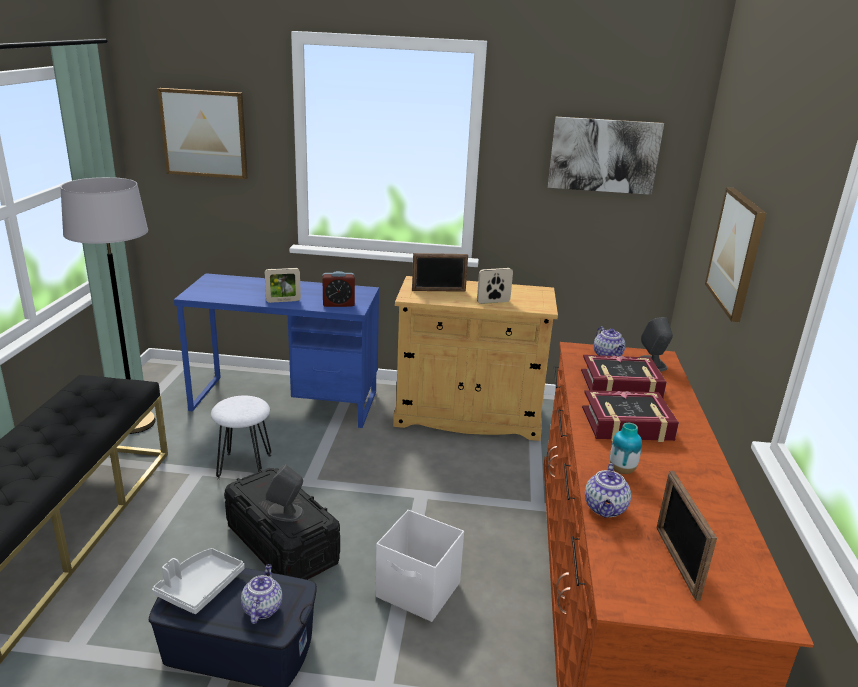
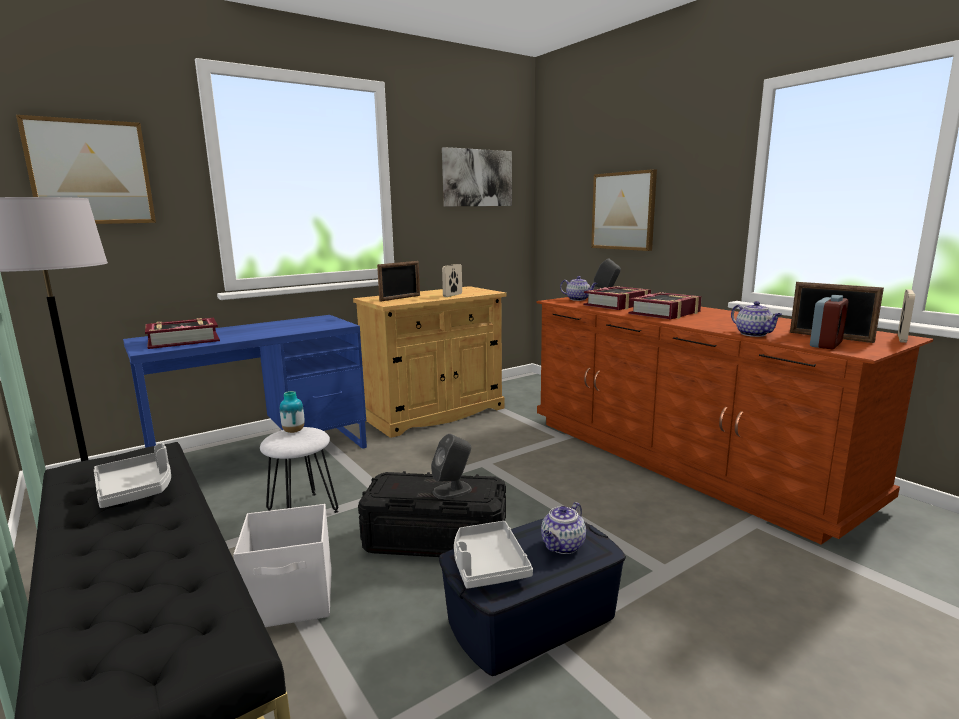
camera: 40 degrees left, 10 degrees down
teapot [241,564,283,624] -> teapot turned 105 degrees counterclockwise [541,502,586,554]
picture frame [265,268,301,303] -> picture frame moved to [898,289,915,343]
alarm clock [322,271,355,307] -> alarm clock moved to [810,295,849,349]
white storage box [375,510,464,622] -> white storage box moved to [233,504,332,627]
vase [610,423,642,474] -> vase moved to [280,391,304,433]
none -> grey tray [94,443,171,508]
none -> book [145,318,220,349]

